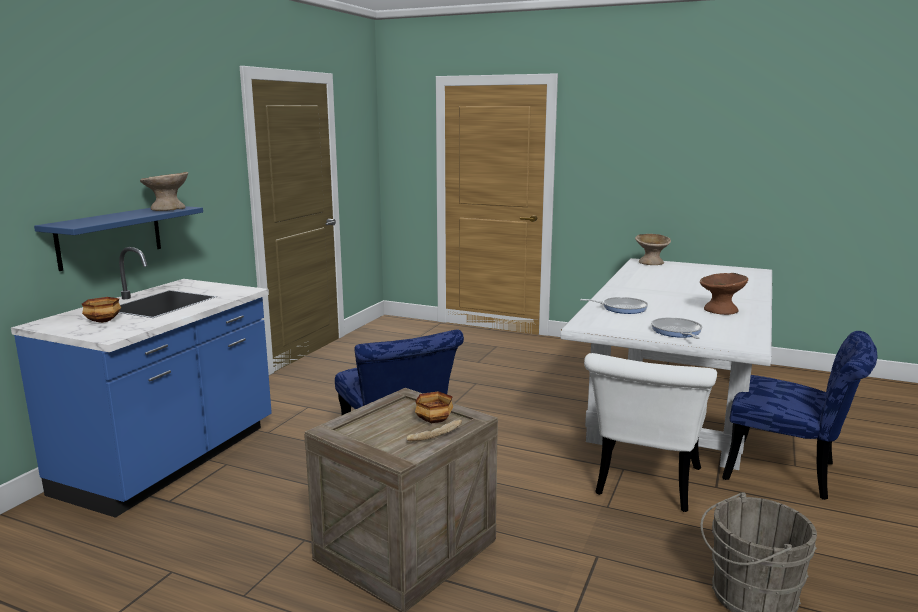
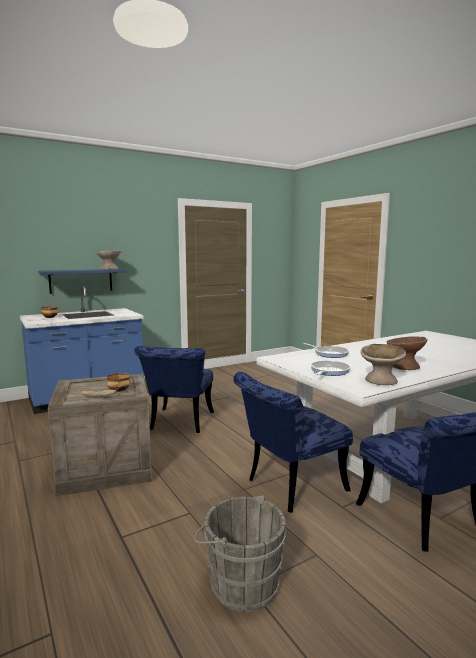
camera: 35 degrees right, 5 degrees down
white chair [584,353,717,512] -> blue chair [233,372,353,513]
beige bowl [635,234,671,265] -> beige bowl moved to [360,344,406,385]

